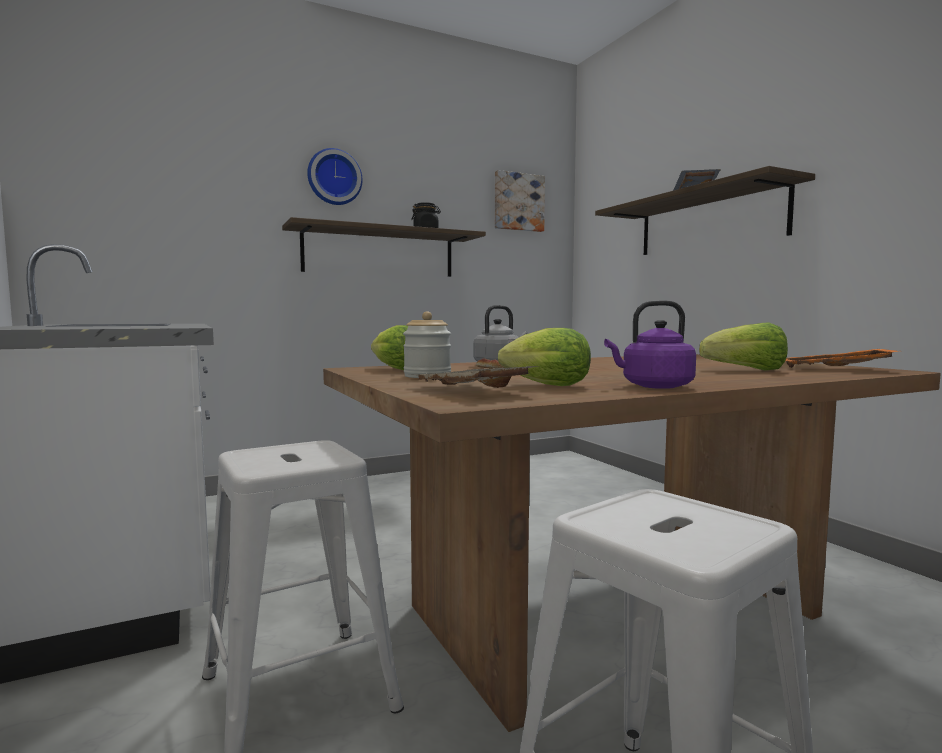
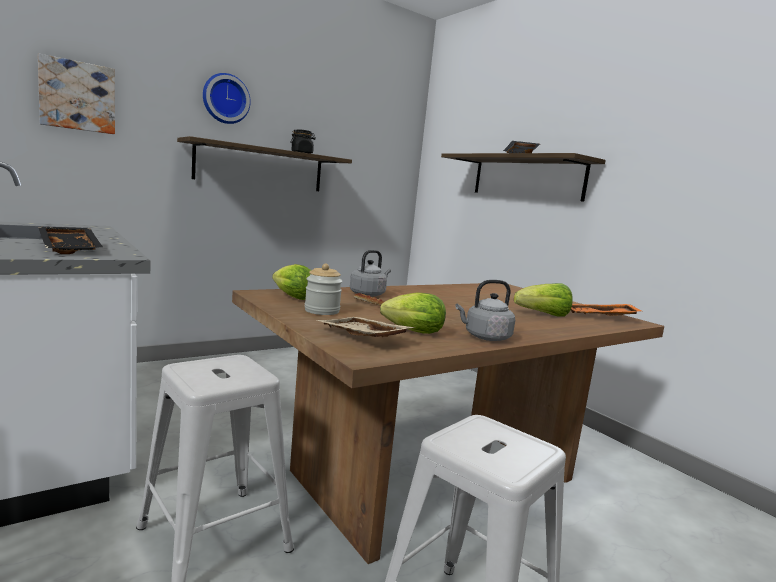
camera: 10 degrees left, 5 degrees up
picture [495,170,545,232] -> picture moved to [38,53,115,134]
purple kettle [604,300,696,389] -> grey kettle [455,280,515,341]
none -> black tray [38,227,103,254]

